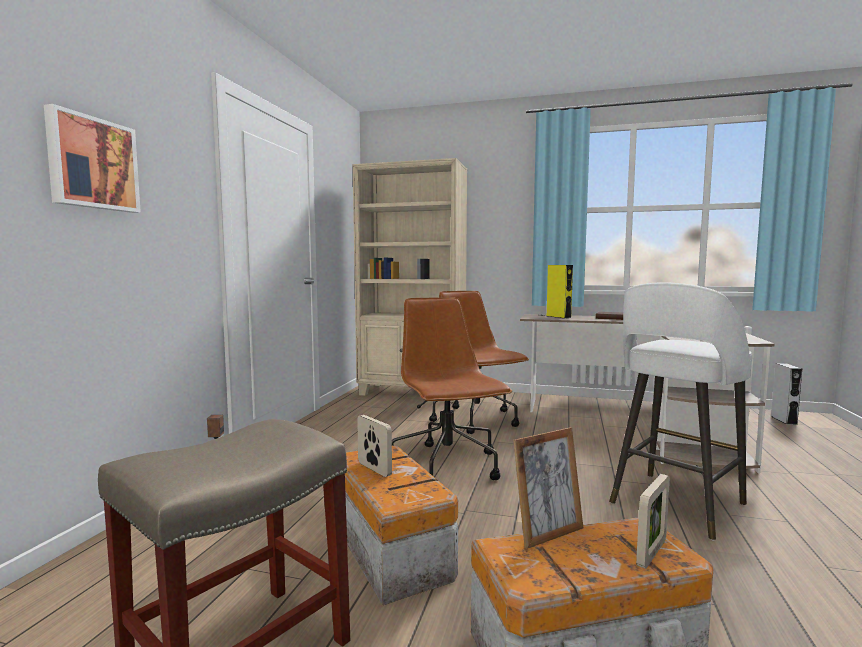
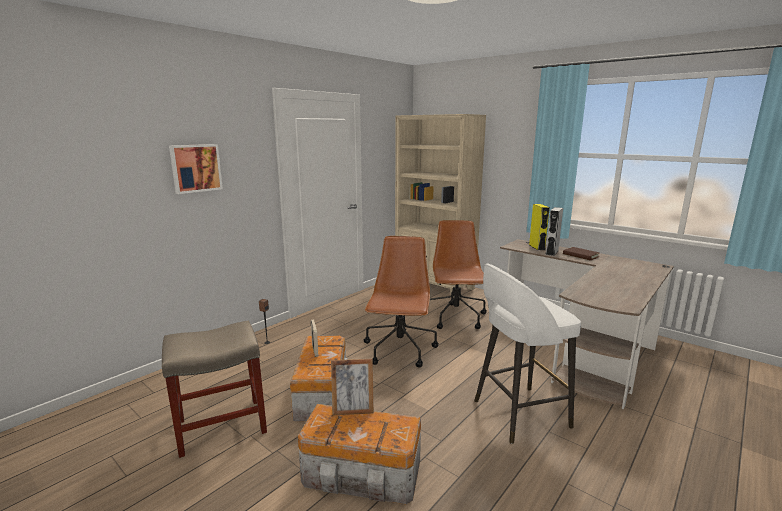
camera: 25 degrees right, 10 degrees up
picture frame [636,474,670,569] -> none
grey speaker [771,363,802,425] -> grey speaker moved to [545,207,563,256]

